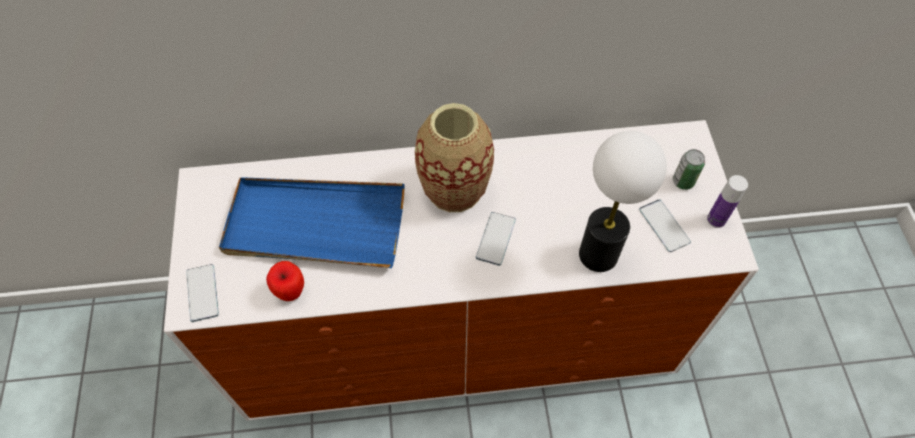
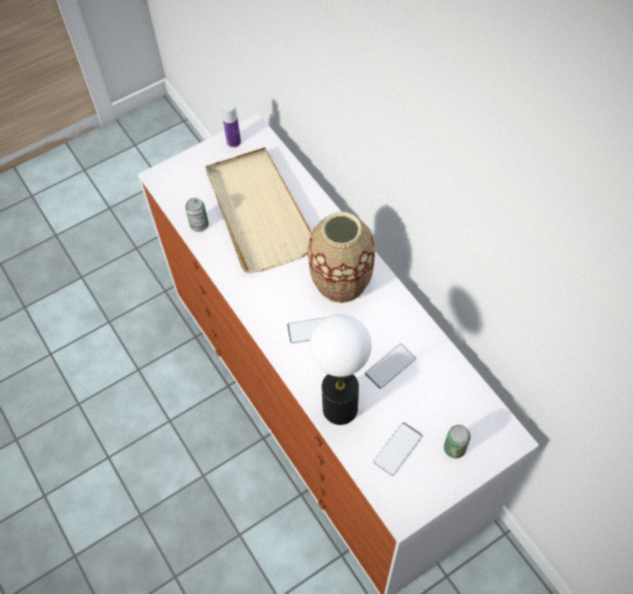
camera: 65 degrees right, 0 degrees up
phone [186,264,219,322] -> phone moved to [365,344,416,389]
blue tray [219,177,405,268] -> beige tray [205,147,312,273]
apple [266,261,304,301] -> can [185,198,209,232]
bottle [707,175,748,228] -> bottle moved to [221,101,241,148]

